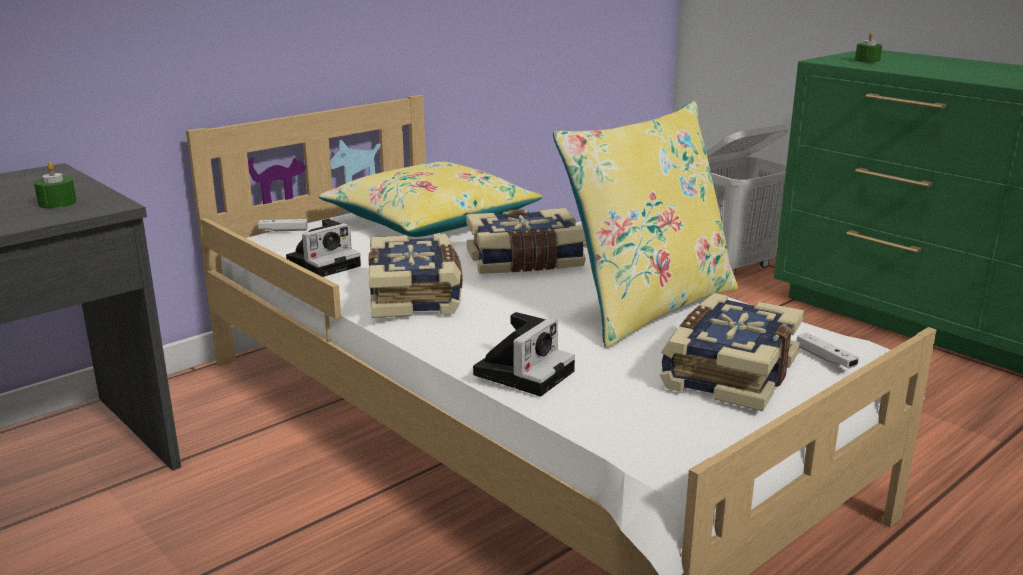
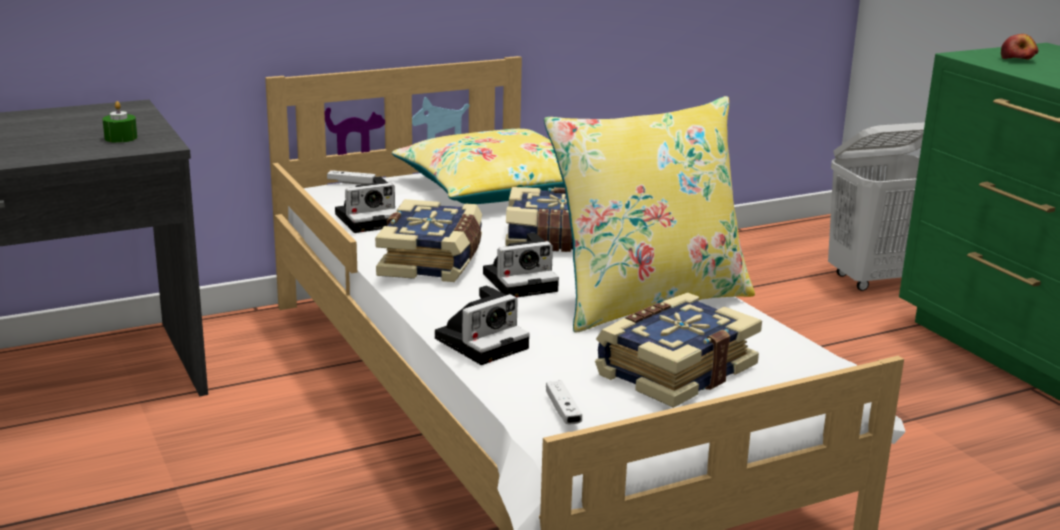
camera: 15 degrees right, 0 degrees up
white game controller [797,333,859,368] -> white game controller moved to [546,381,582,424]
green candle [855,31,882,63] -> apple [1001,34,1038,60]
none -> camera [483,233,559,297]

